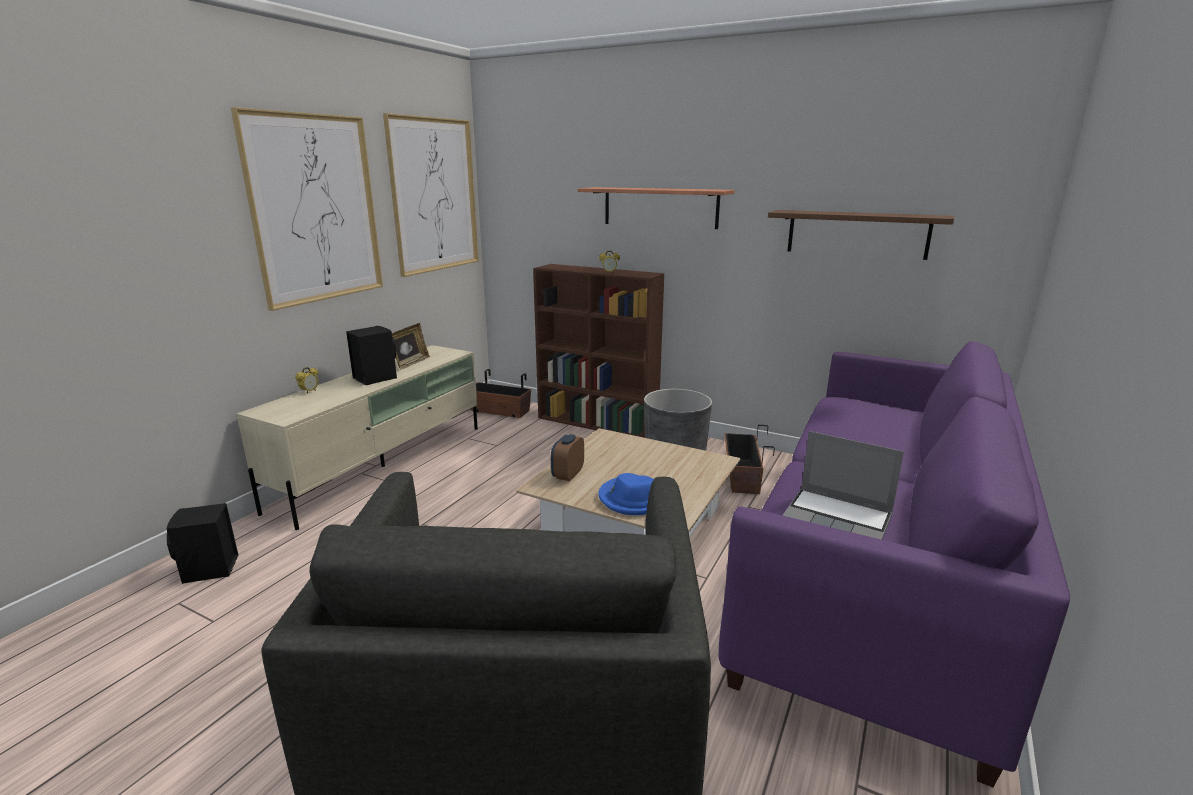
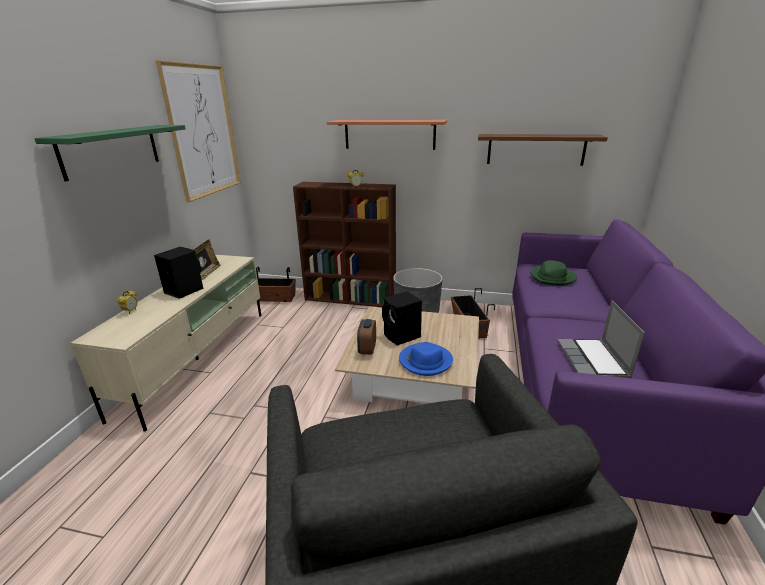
camera: 15 degrees left, 5 degrees up
black speaker [167,503,238,584] -> black speaker moved to [382,291,422,345]
picture [231,107,383,311] -> green shelf [34,125,186,182]
laptop [782,431,904,540] -> laptop turned 75 degrees clockwise [557,300,645,378]
none -> green hat [530,260,577,286]

